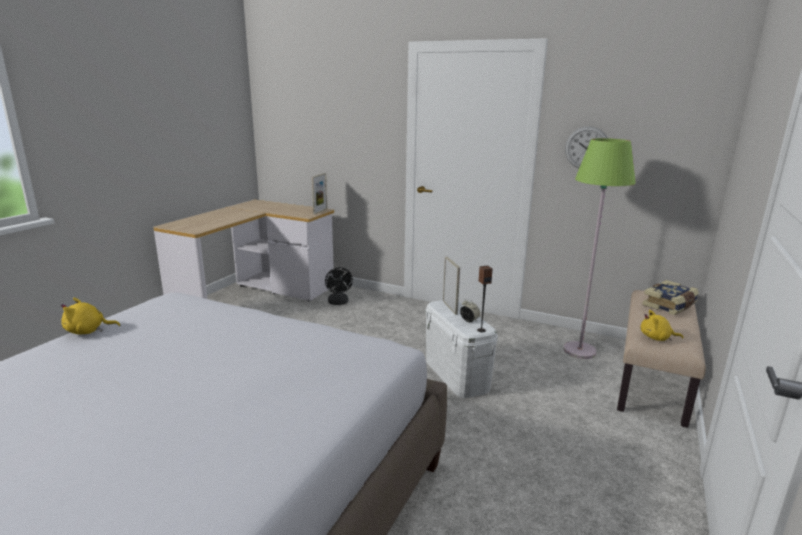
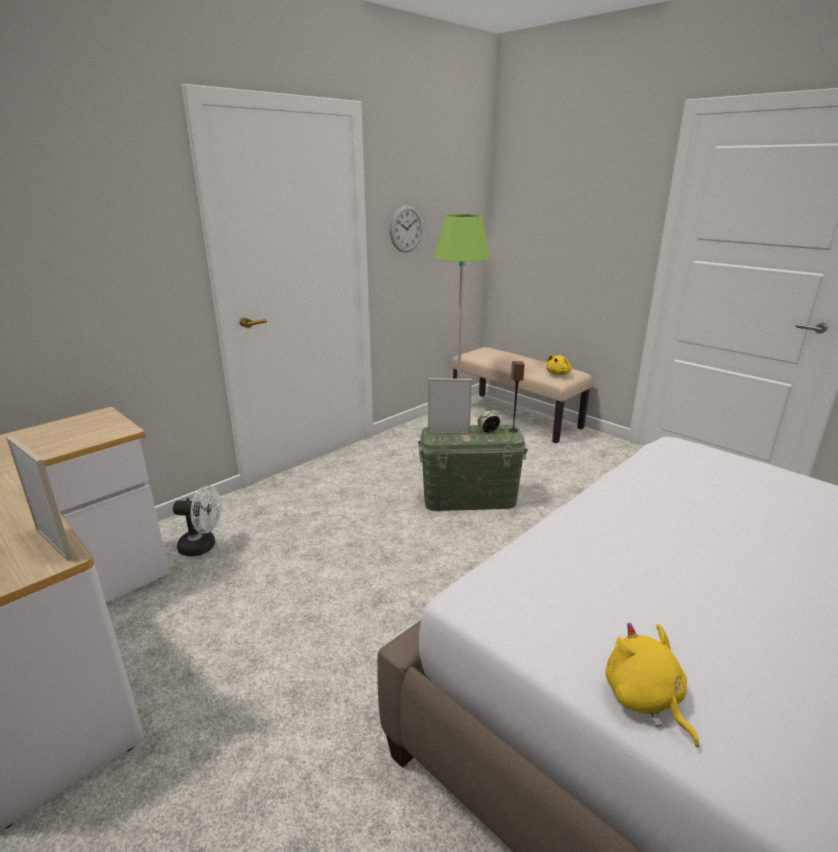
camera: 70 degrees left, 5 degrees up
yellow plush toy [61,298,120,335] -> yellow plush toy turned 150 degrees clockwise [606,623,699,747]
picture frame [312,173,327,215] -> picture frame moved to [6,435,73,561]
black fan [325,267,353,305] -> white fan [173,486,222,556]
white storage box [425,300,498,398] -> green storage box [418,424,528,511]
book [642,280,699,315] -> none

